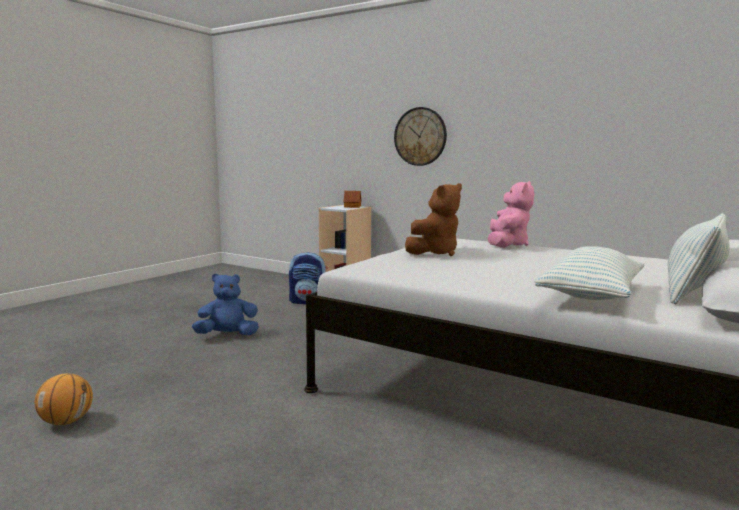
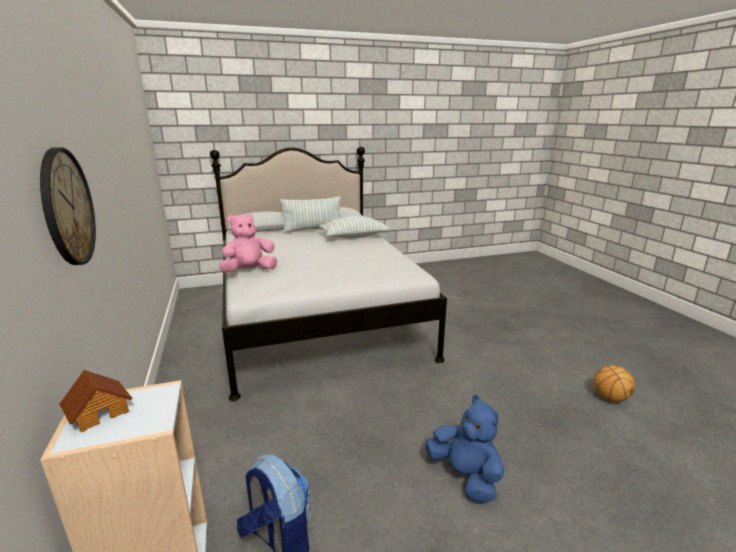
camera: 140 degrees left, 10 degrees up
blue plush toy [192,273,259,335] -> blue plush toy turned 150 degrees counterclockwise [426,395,504,503]
brown plush toy [405,183,462,256] -> none

